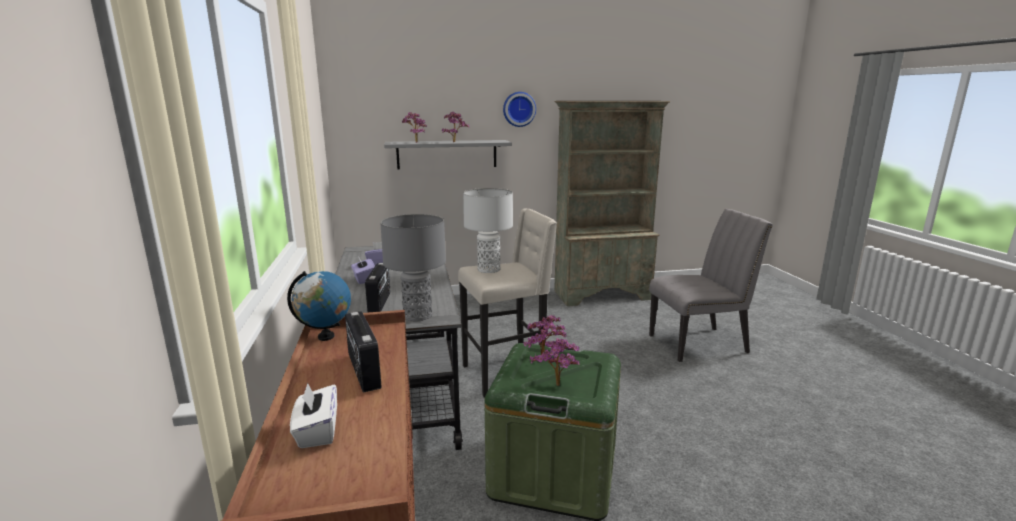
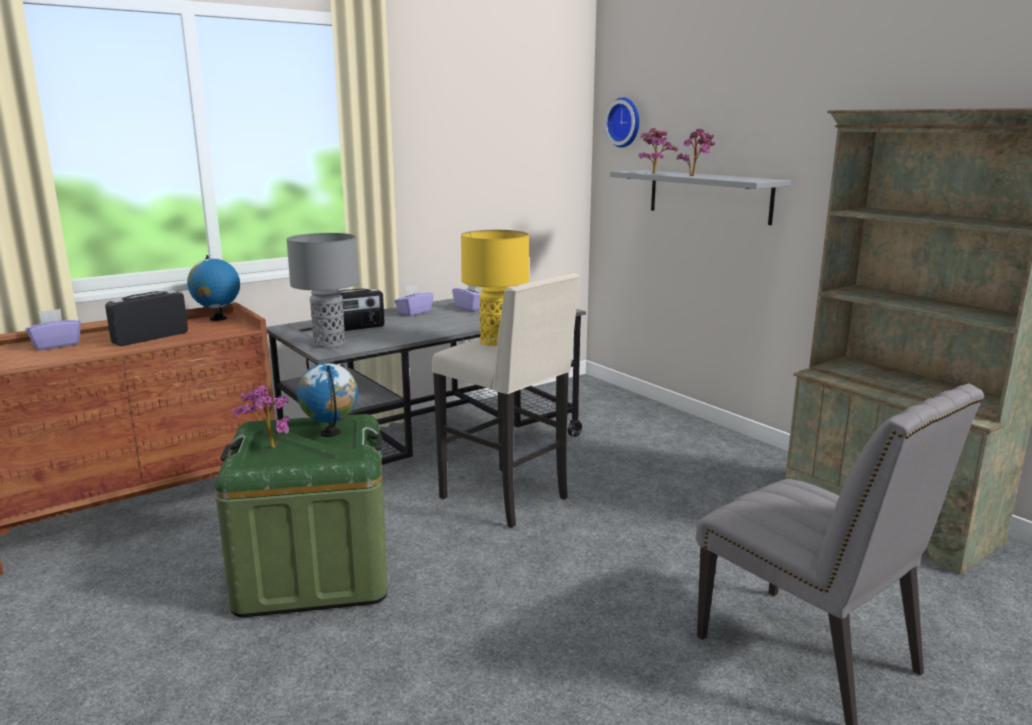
camera: 65 degrees right, 0 degrees up
white tissue box [290,382,337,448] -> purple tissue box [25,309,81,350]
white table lamp [463,188,513,273] -> yellow table lamp [461,230,529,346]
wall clock [503,92,536,127] -> wall clock moved to [604,97,640,148]
potted plant [523,314,566,355] -> globe [297,363,358,437]

